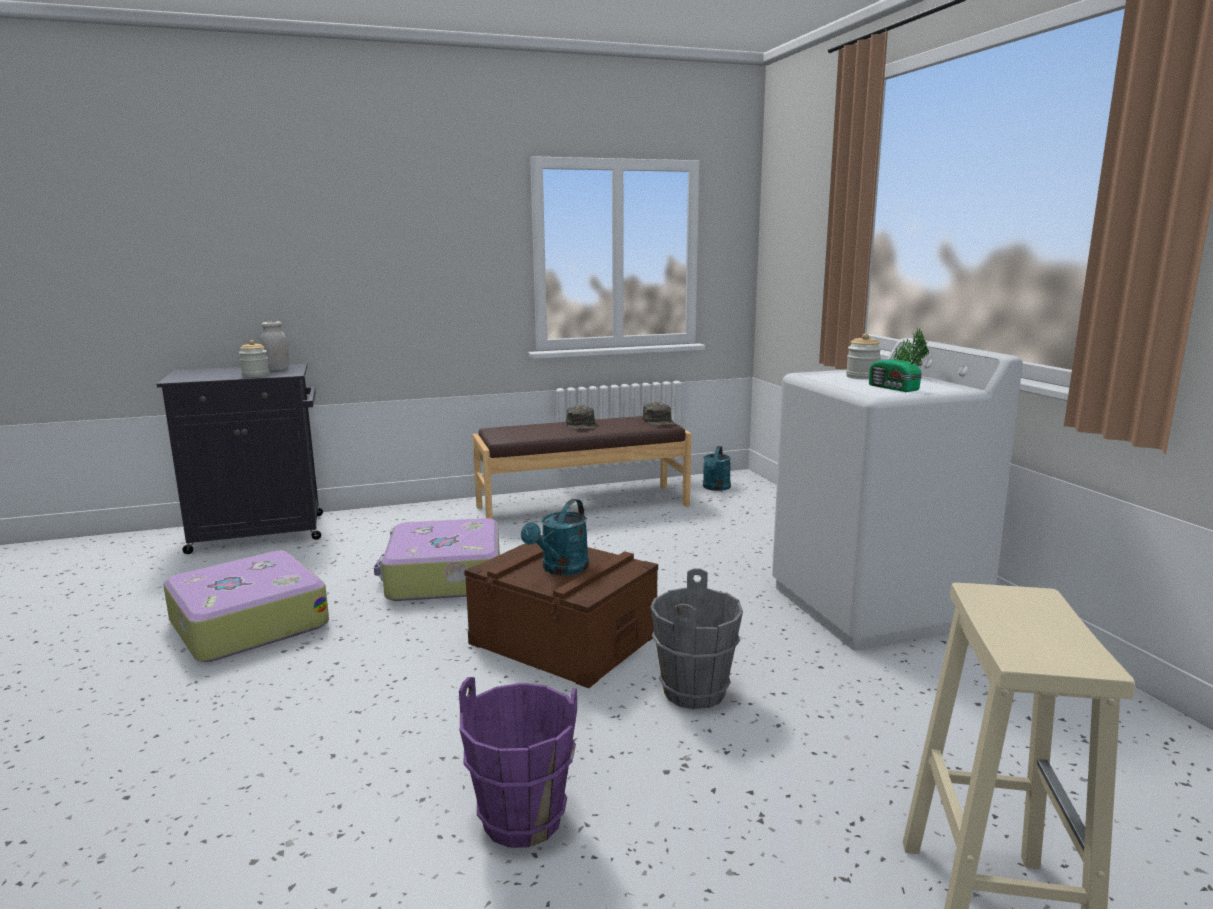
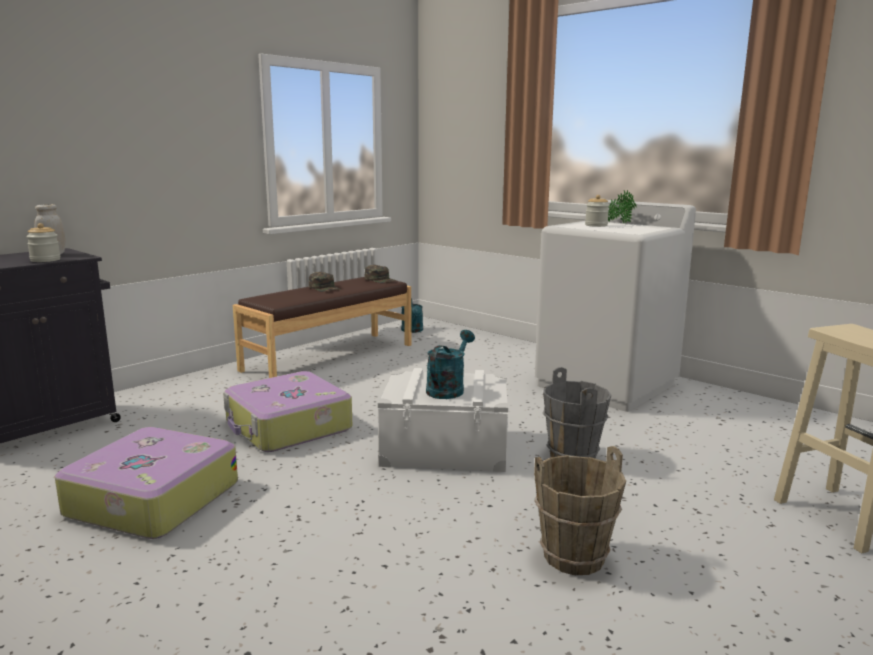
camera: 30 degrees left, 0 degrees up
purple bucket [459,677,577,848] -> brown bucket [534,446,626,575]
brown storage box [464,535,658,688] -> white storage box [378,368,508,472]
turquoise watering can [521,499,589,575] -> turquoise watering can turned 150 degrees counterclockwise [426,330,475,399]
radio [869,342,928,392] -> none

